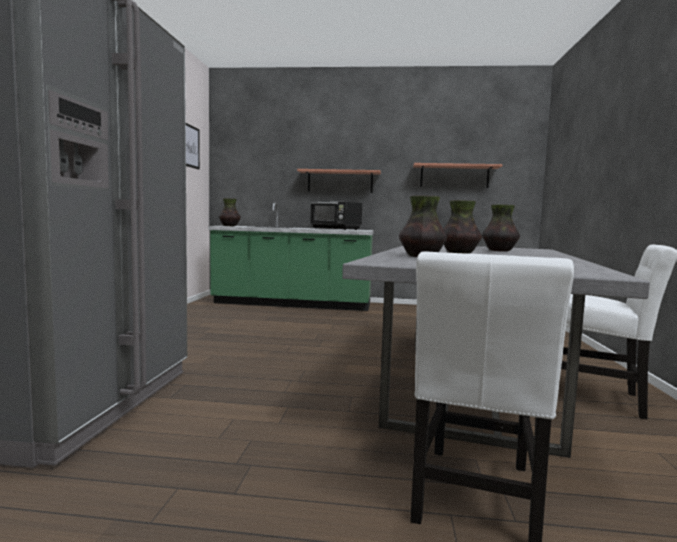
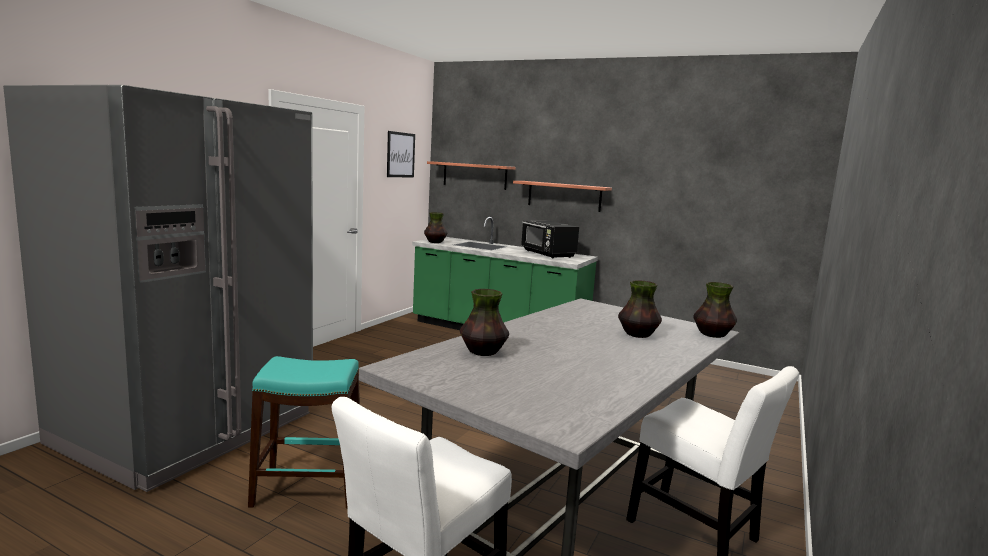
camera: 20 degrees right, 5 degrees up
shelf [413,163,502,188] -> shelf moved to [427,161,516,190]
vase [443,200,482,254] -> vase moved to [693,282,737,338]
none -> turquoise stool [248,356,360,509]

